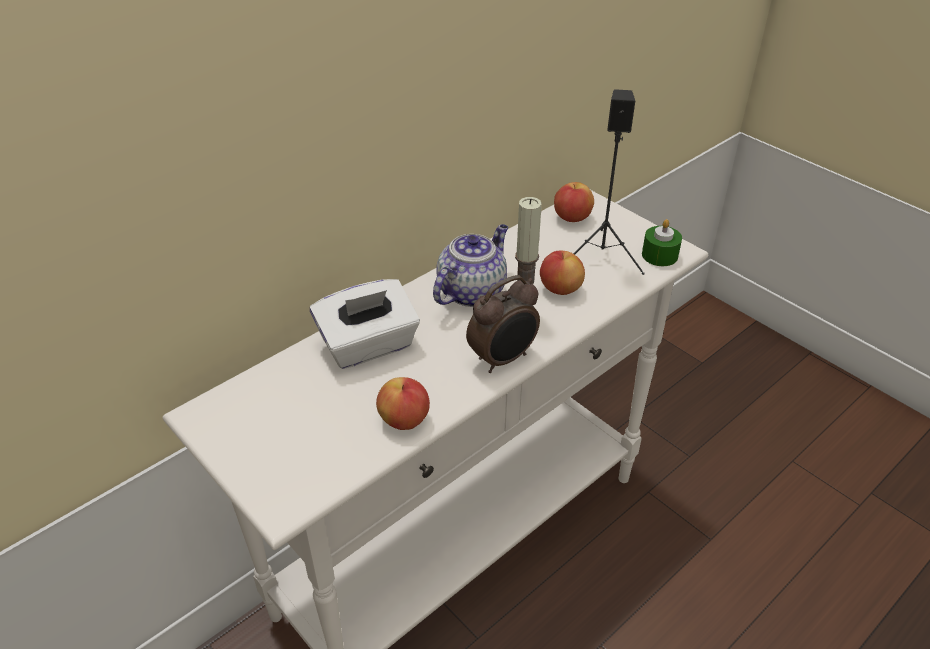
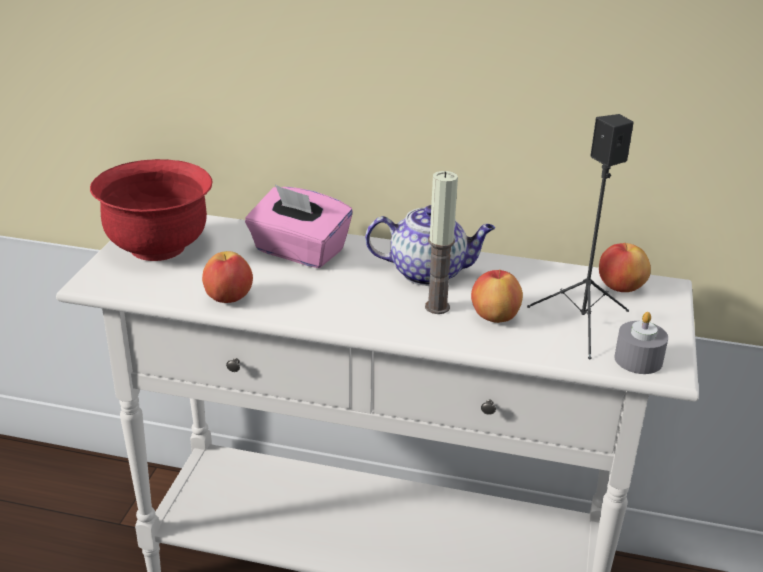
camera: 55 degrees right, 10 degrees down
white tissue box [310,279,420,369] -> pink tissue box [245,185,353,268]
alarm clock [466,275,540,373] -> none
green candle [642,219,682,266] -> grey candle [614,312,668,374]
none -> red bowl [90,159,212,261]

